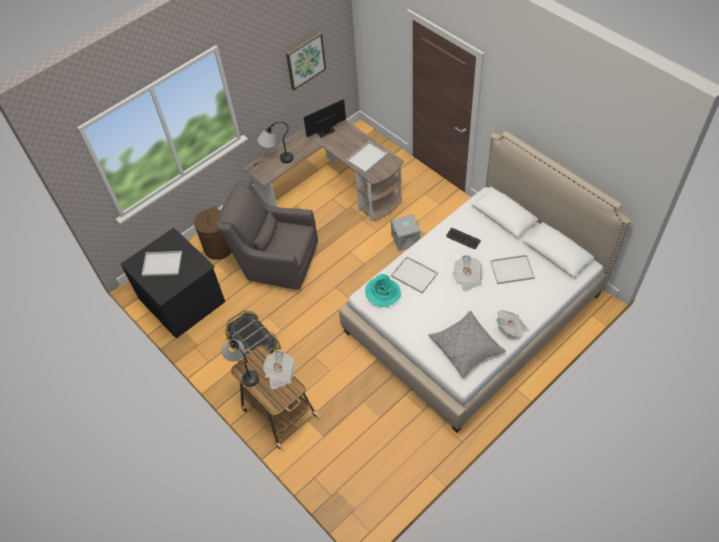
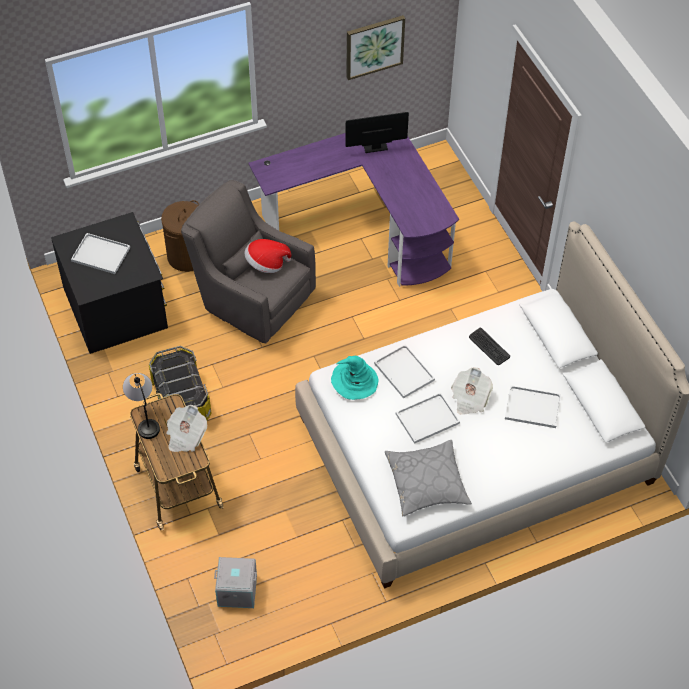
camera: 15 degrees right, 0 degrees up
brown desk [243,119,404,222] -> purple desk [248,133,459,287]
table lamp [257,121,294,163] -> none
white tray [347,141,388,173] -> white tray moved to [396,393,460,444]
grey storage box [391,214,421,251] -> grey storage box moved to [214,557,257,608]
newspaper [496,310,529,337] -> none
none -> hat [244,239,291,273]

